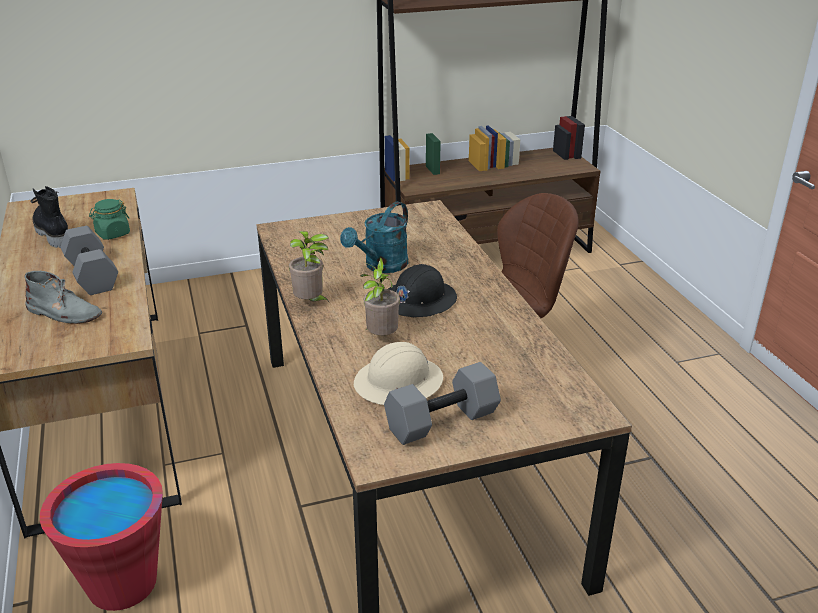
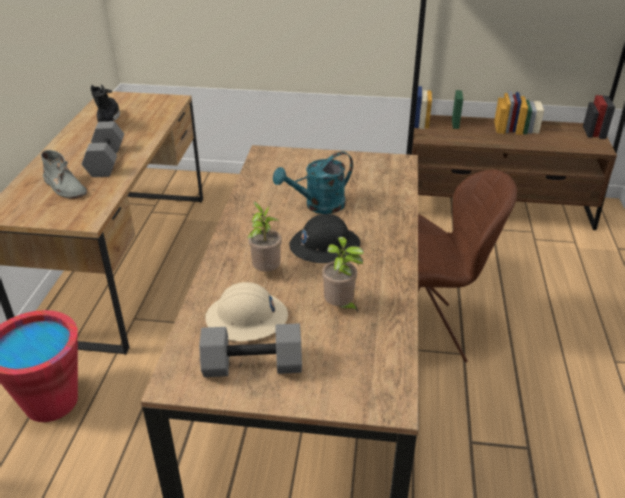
camera: 25 degrees right, 5 degrees up
green jar [89,199,130,240] -> none
potted plant [289,231,330,303] -> potted plant moved to [322,237,364,312]

